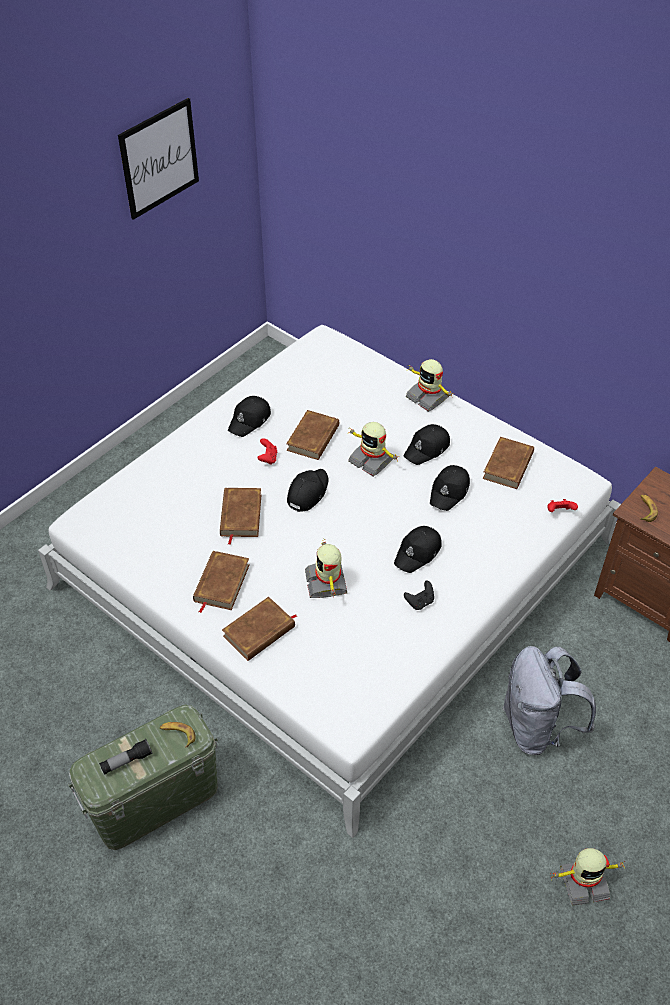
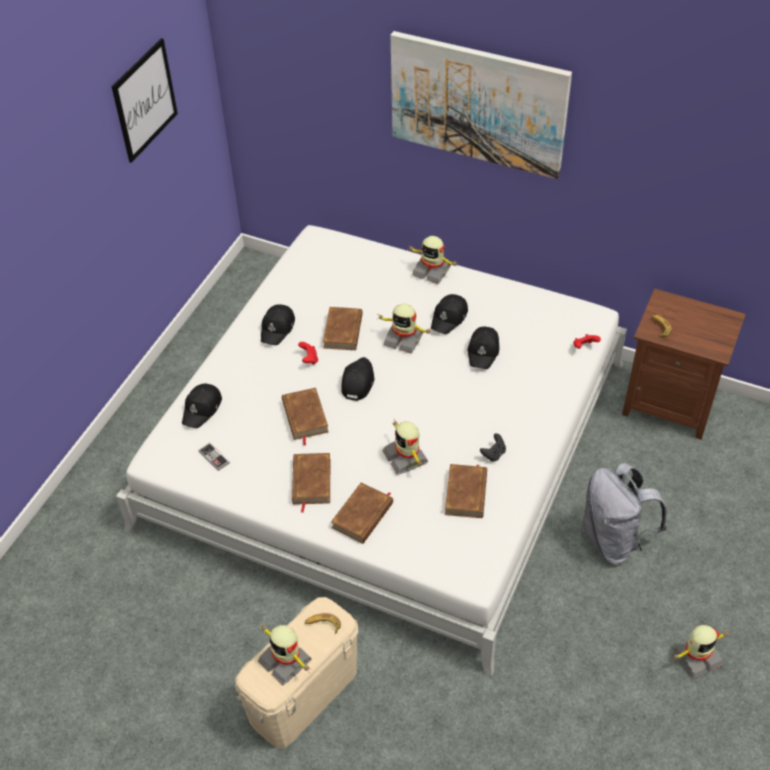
camera: 15 degrees left, 0 degrees up
green storage box [68,704,218,850] -> beige storage box [235,597,358,748]
flashlight [99,739,152,775] -> toy robot [258,625,312,685]
black cap [394,526,442,573] -> black cap moved to [182,384,222,428]
brown book [483,437,534,489] -> brown book moved to [445,464,487,518]
none -> game controller [199,443,230,471]
none -> picture [391,31,572,179]

